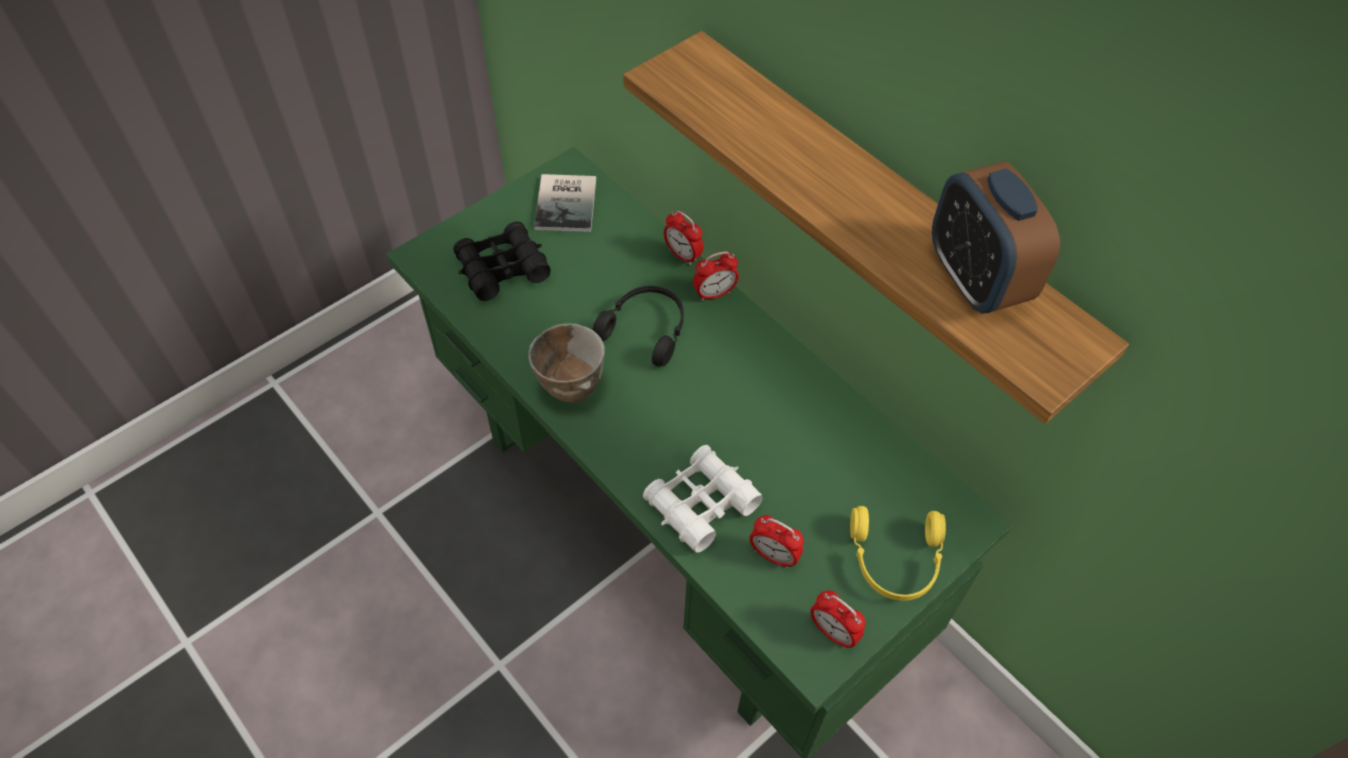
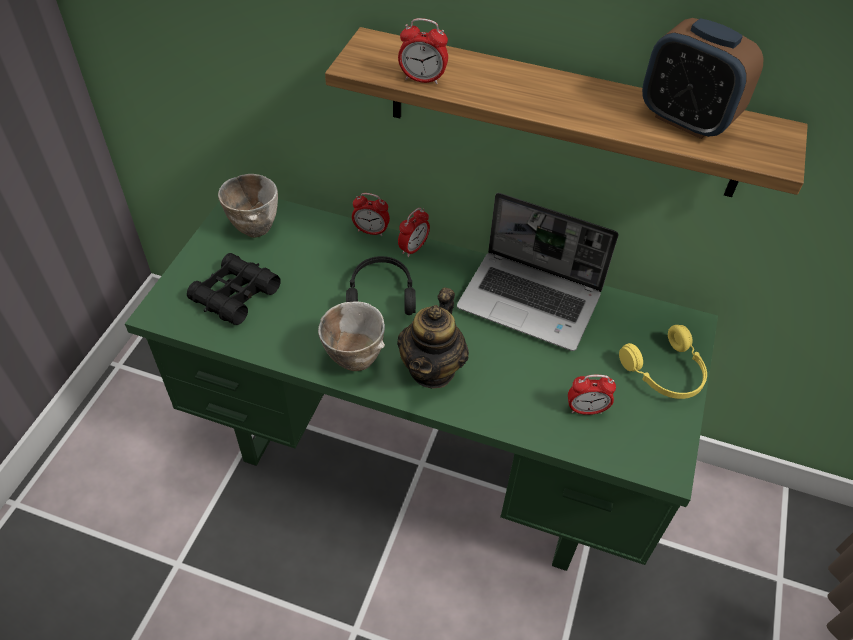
camera: 30 degrees left, 5 degrees down
book [534,174,596,232] -> bowl [218,174,278,238]
white binoculars [643,445,763,553] -> none
alarm clock [810,590,865,648] -> alarm clock moved to [398,18,448,84]
none -> teapot [397,287,469,389]
none -> laptop [457,193,619,351]

